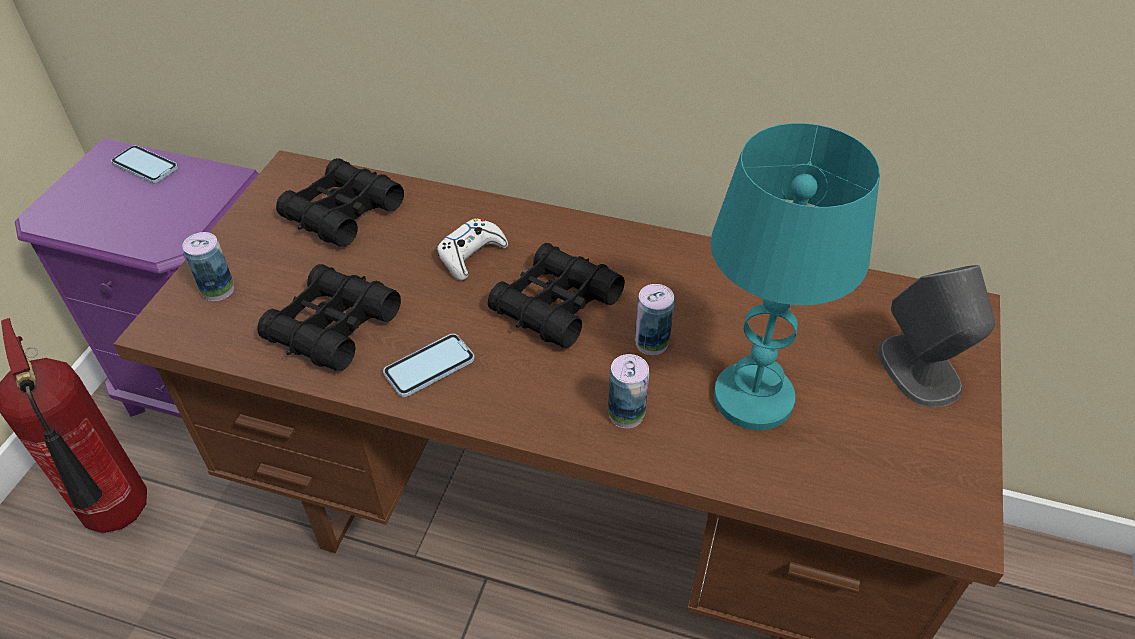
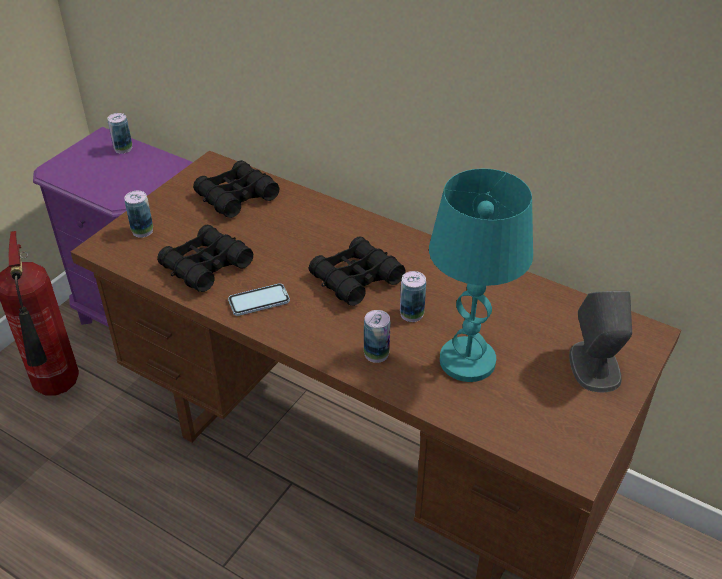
camera: 15 degrees right, 5 degrees down
phone [111,145,178,183] -> can [107,113,132,154]
white game controller [437,218,508,280] -> none

